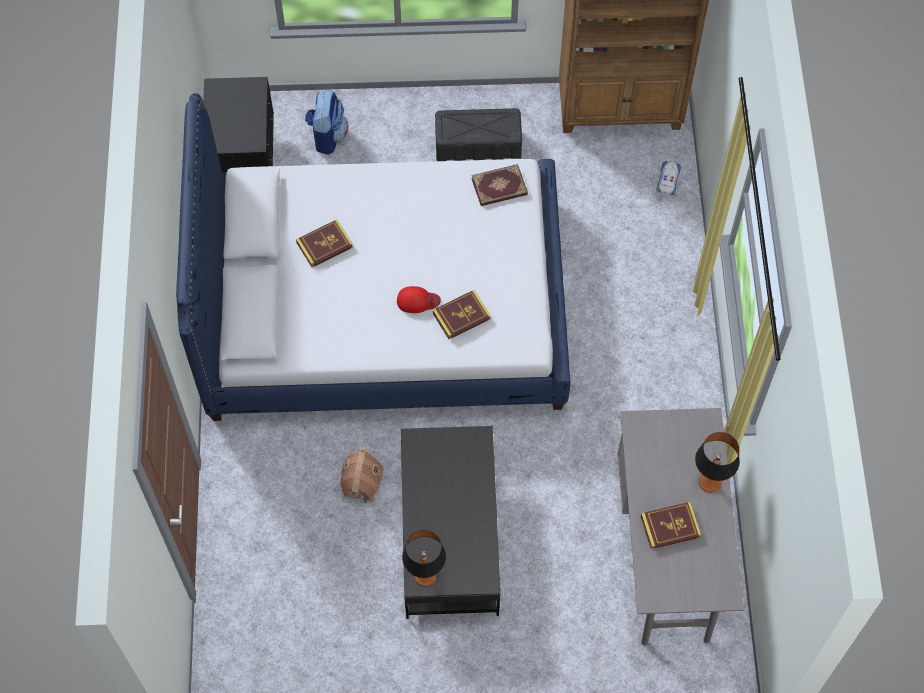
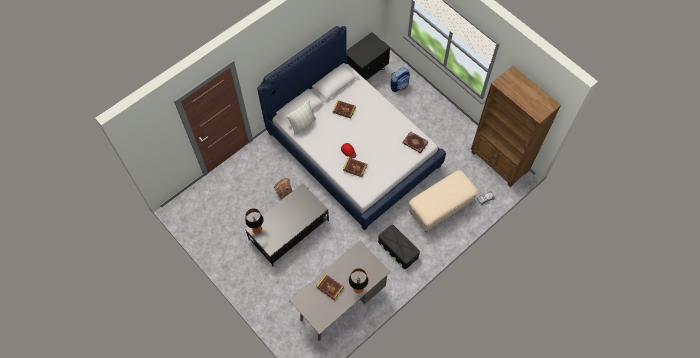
camera: 50 degrees right, 0 degrees up
black storage box [435,108,522,161] -> black storage box moved to [378,225,420,269]
none -> pillow [287,99,316,135]
none -> beige ottoman [409,170,478,232]

